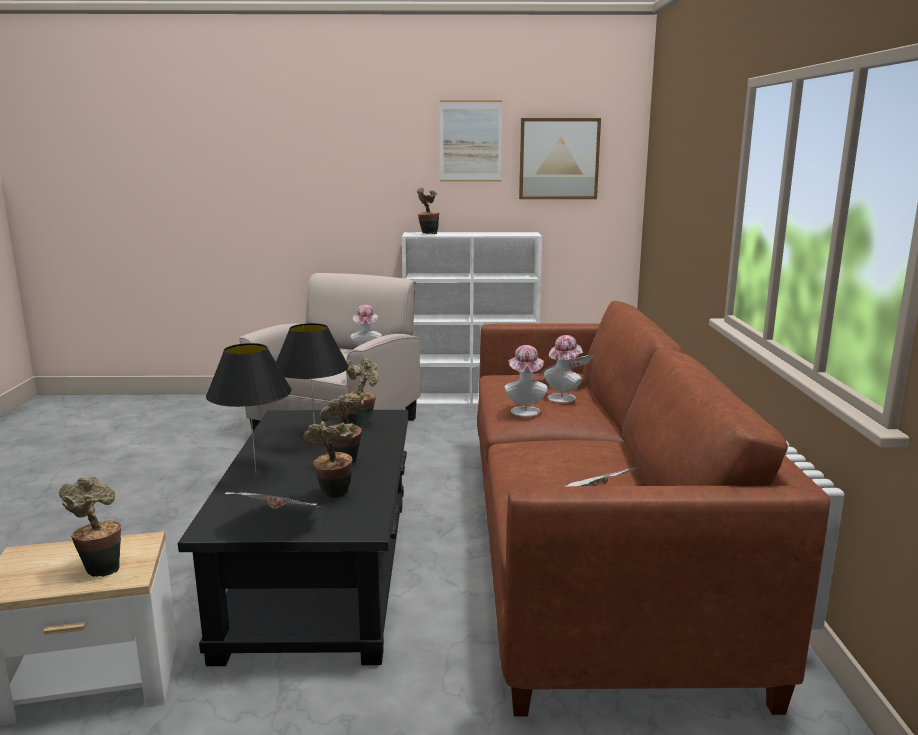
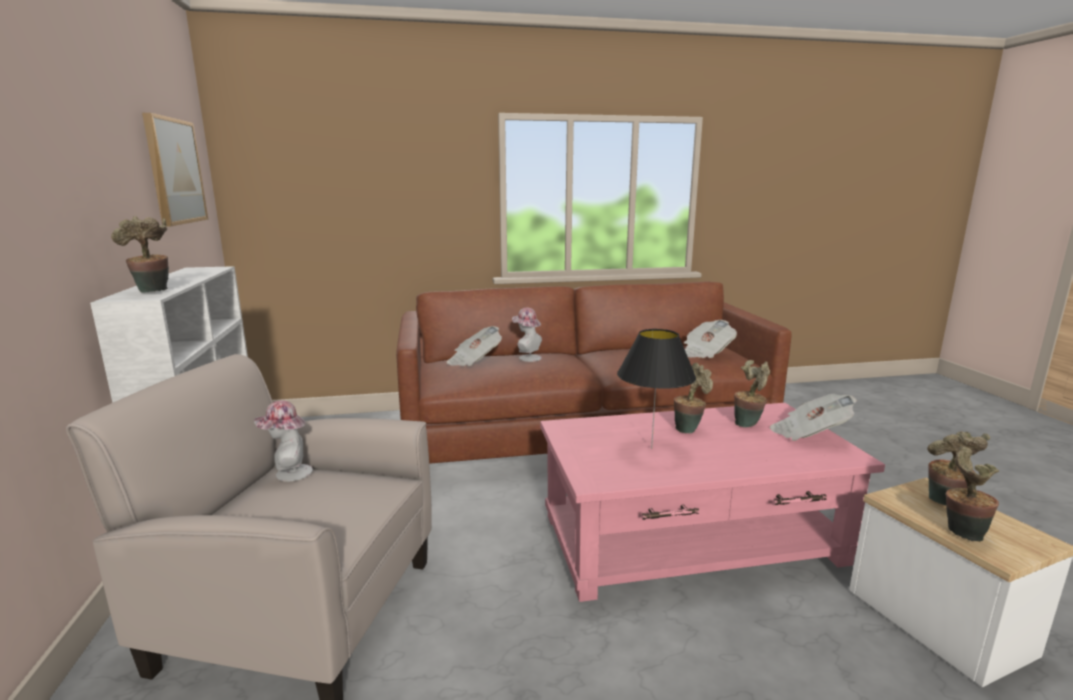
camera: 100 degrees left, 0 degrees up
black coffee table [178,410,409,666] -> pink coffee table [540,403,885,602]
black table lamp [206,343,292,473] -> none
potted plant [345,357,379,427] -> potted plant moved to [946,446,999,542]
picture [440,100,503,182] -> none
hat [505,345,548,417] -> none

